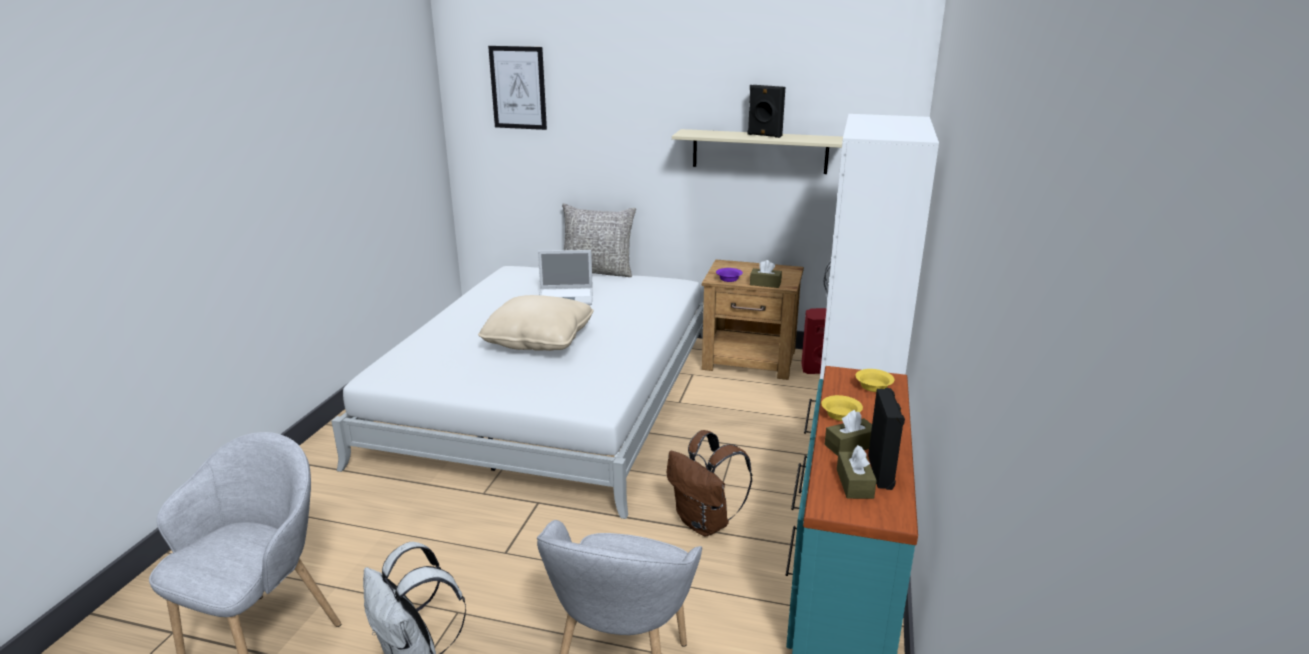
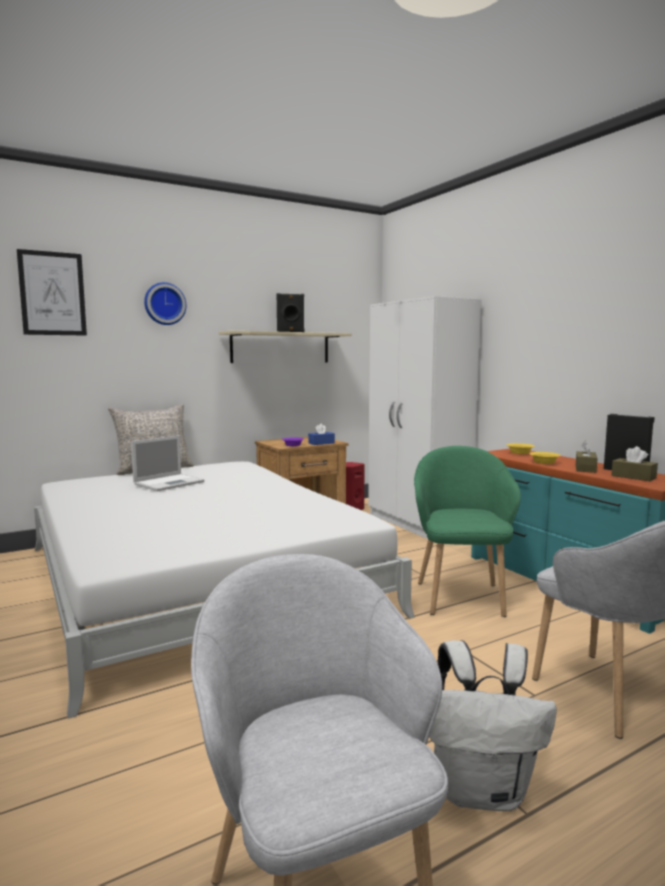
camera: 45 degrees left, 15 degrees down
beige pillow [478,295,594,351] -> none
brown backpack [667,430,752,537] -> green armchair [414,446,521,617]
brown tissue box [750,260,782,288] -> blue tissue box [308,423,335,445]
none -> wall clock [144,282,186,325]

